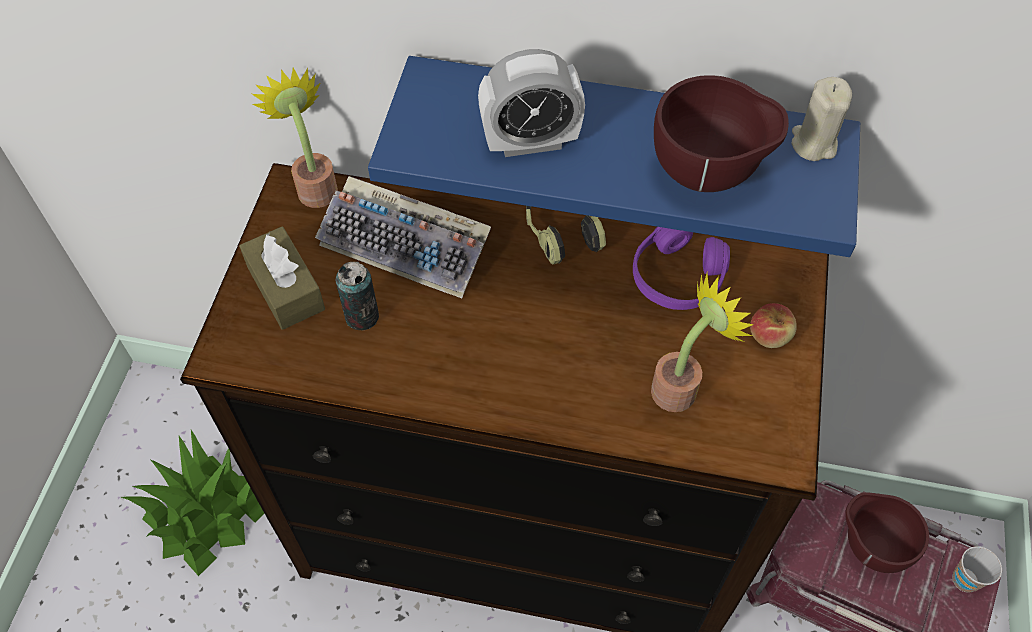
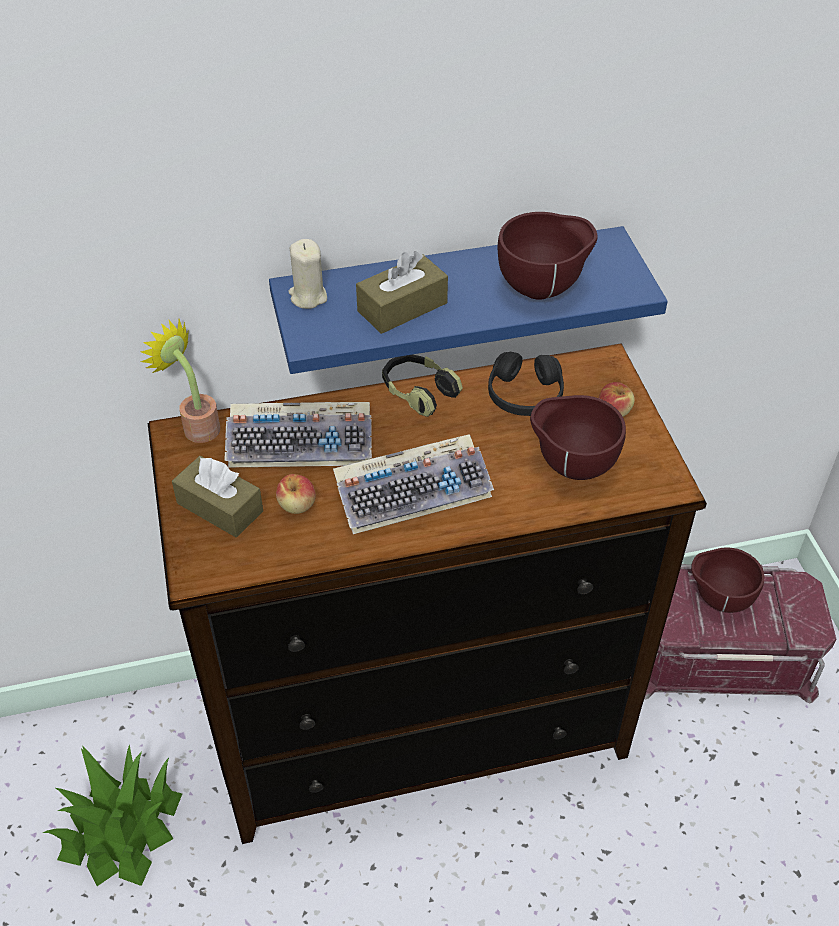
camera: 25 degrees left, 10 degrees down
can [336,262,379,330] -> apple [276,474,316,514]
alarm clock [478,49,585,157] -> brown tissue box [356,251,448,334]
purple headphones [633,227,730,310] -> black headphones [488,352,564,416]
potted plant [651,270,754,412] -> brown bowl [530,395,626,480]
beige candle [792,77,852,161] -> beige candle moved to [288,239,327,309]
cup [952,546,1002,593] -> none
none -> keyboard [333,434,494,534]

